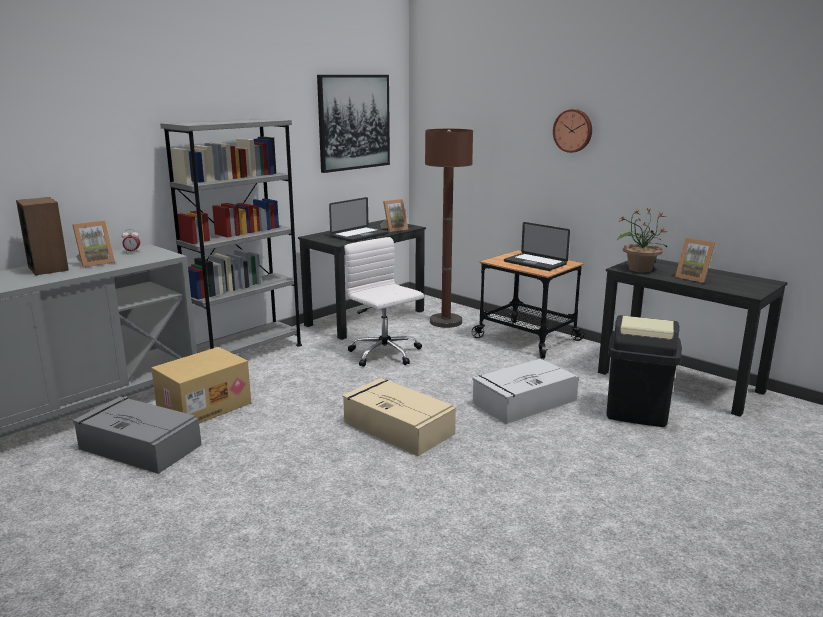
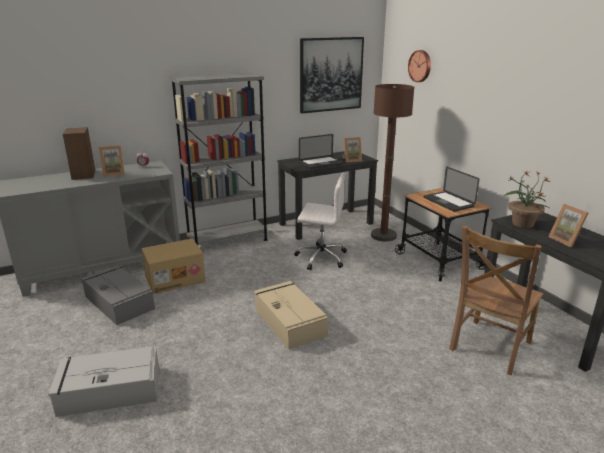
camera: 20 degrees right, 5 degrees up
white office chair [344,237,424,367] -> white office chair turned 120 degrees clockwise [294,172,347,270]
grey storage box [472,359,579,424] -> grey storage box moved to [48,347,159,417]
wall clock [553,109,592,153] -> wall clock moved to [408,50,431,82]
black trash can [606,315,682,427] -> brown chair [449,226,543,375]

